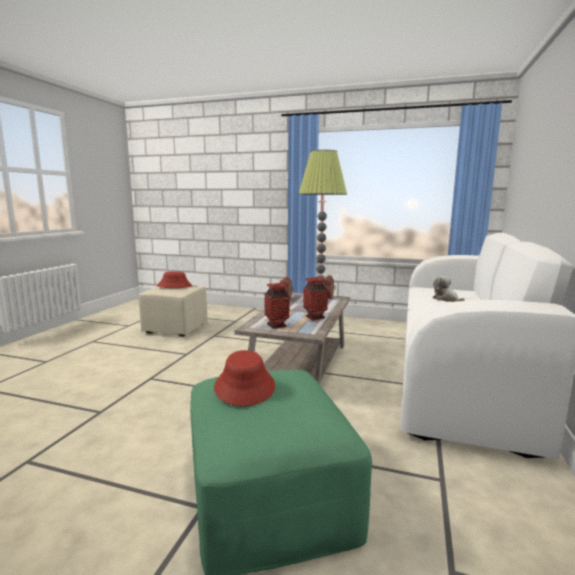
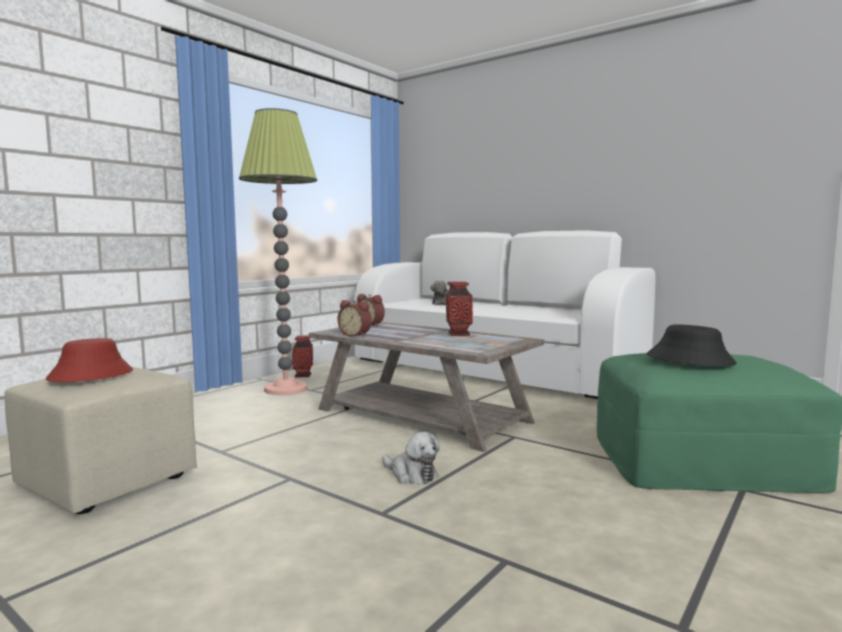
camera: 70 degrees left, 5 degrees down
red hat [214,350,275,406] -> black hat [647,325,737,366]
vase [265,283,290,329] -> vase moved to [292,336,313,377]
none -> plush toy [382,432,440,485]

